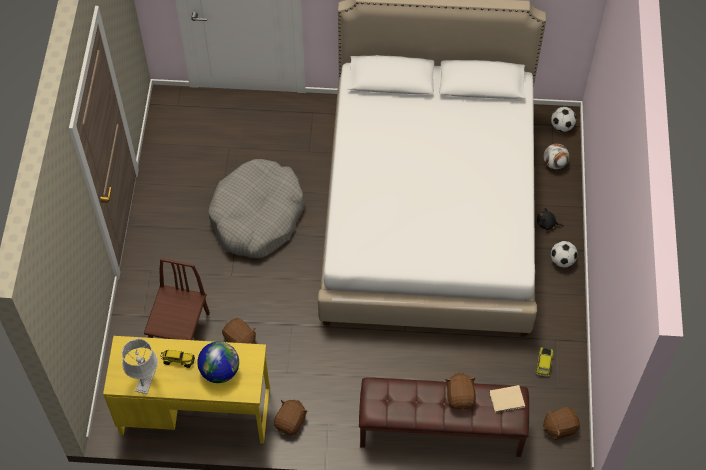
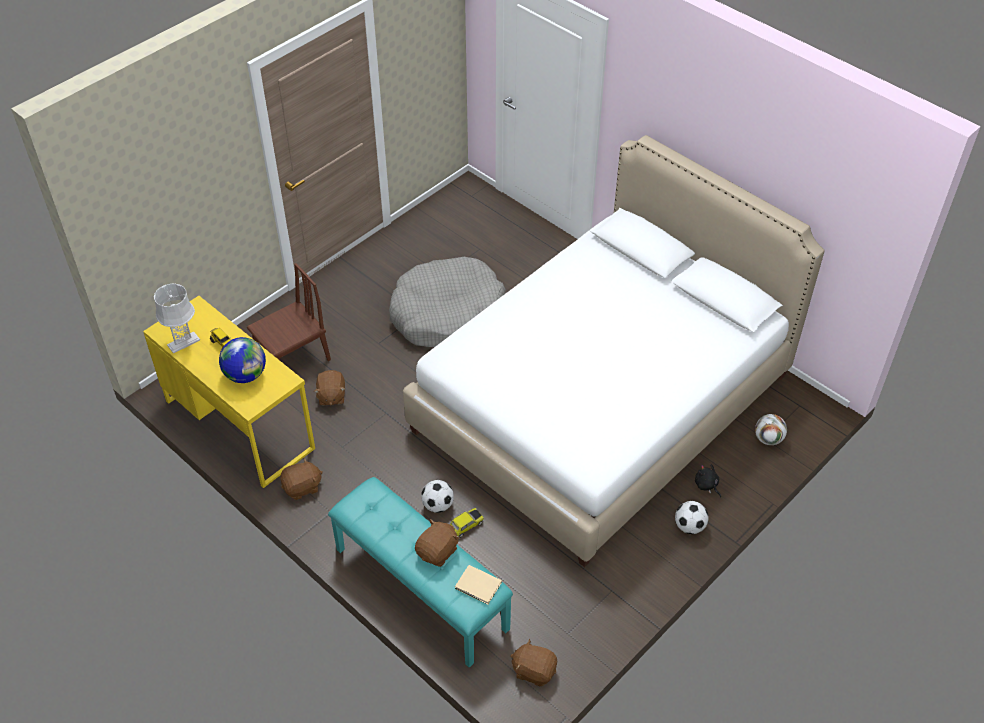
camera: 40 degrees right, 10 degrees down
brown bench [359,377,529,457] -> turquoise bench [328,477,513,668]
toy car [535,347,554,376] -> toy car moved to [450,508,484,538]
football [551,107,576,132] -> football moved to [421,480,454,513]

